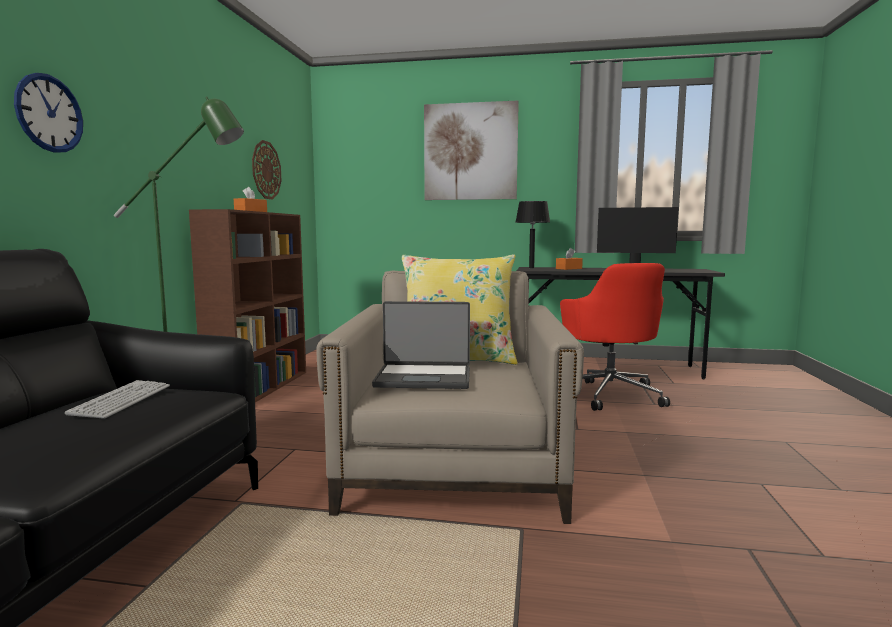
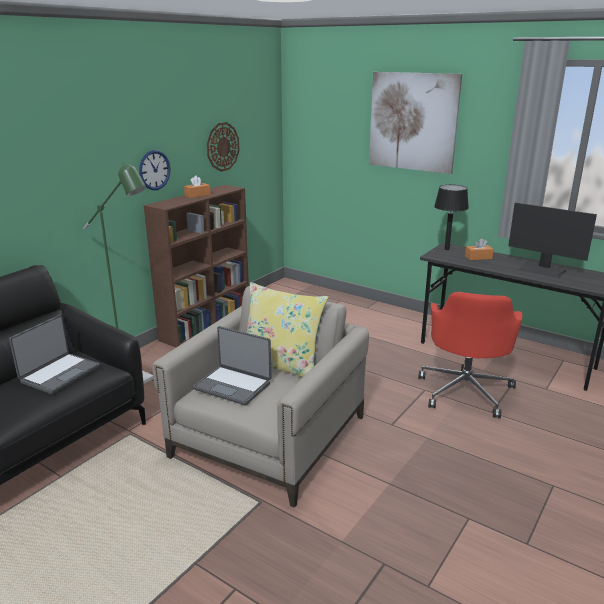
camera: 25 degrees right, 15 degrees up
wall clock [14,73,83,153] -> wall clock moved to [139,150,170,190]
keyboard [65,380,170,419] -> laptop [9,315,100,394]

